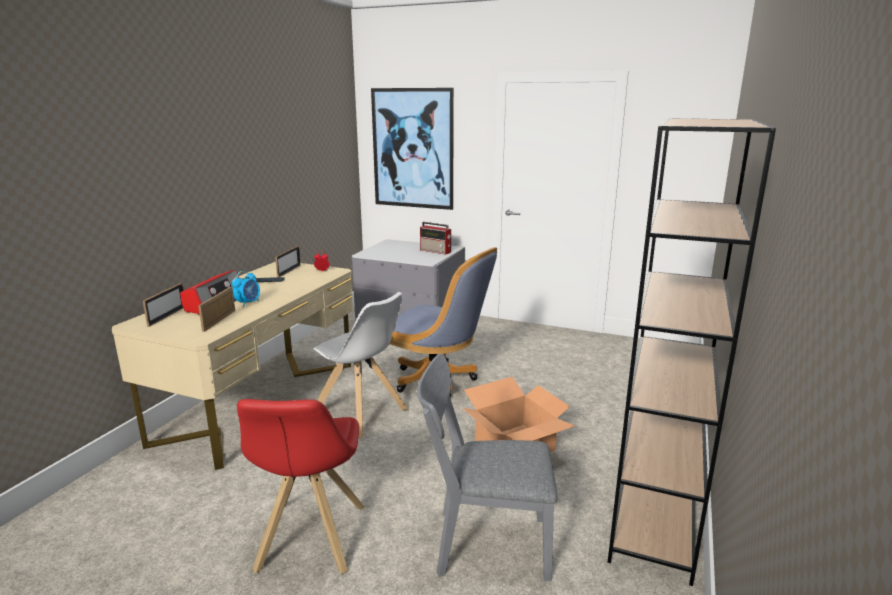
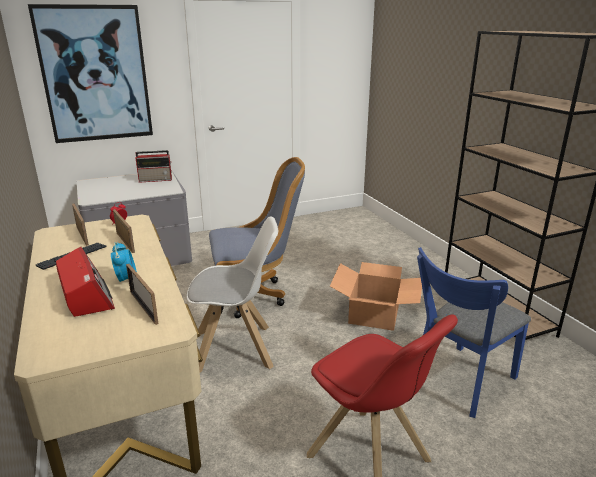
camera: 45 degrees left, 5 degrees up
picture frame [143,283,184,327] -> picture frame moved to [113,209,135,253]
grey chair [417,354,557,581] -> blue chair [417,247,531,418]

